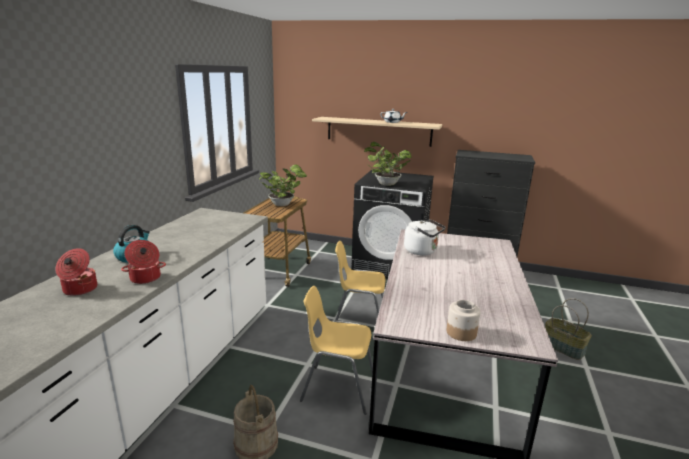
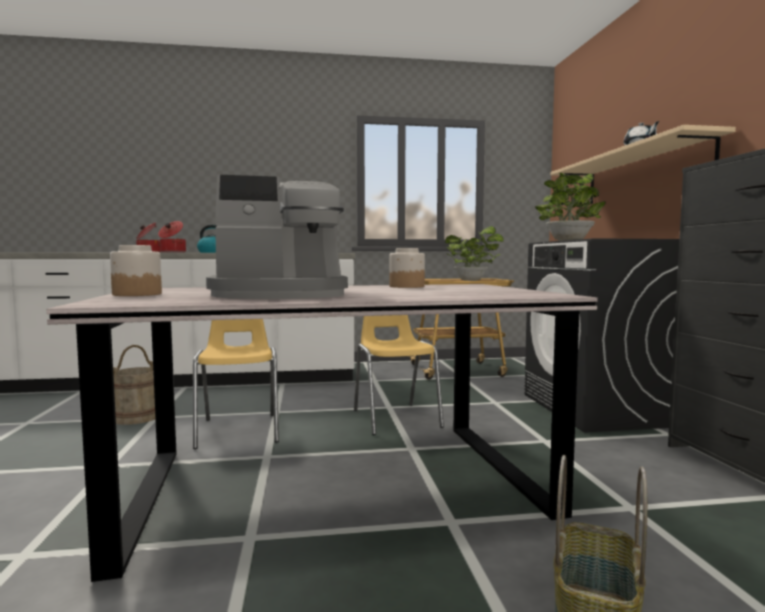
camera: 65 degrees right, 15 degrees down
white kettle [404,219,446,255] -> jar [389,248,425,288]
none -> coffee machine [206,174,348,299]

